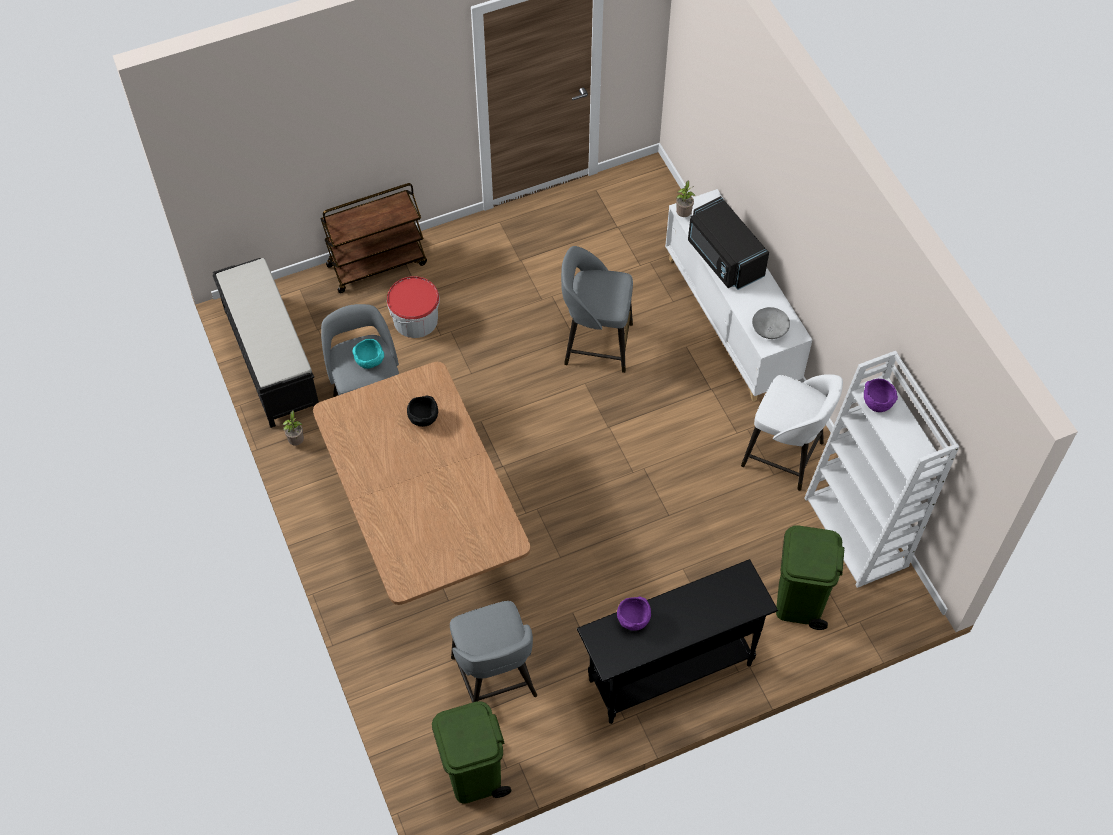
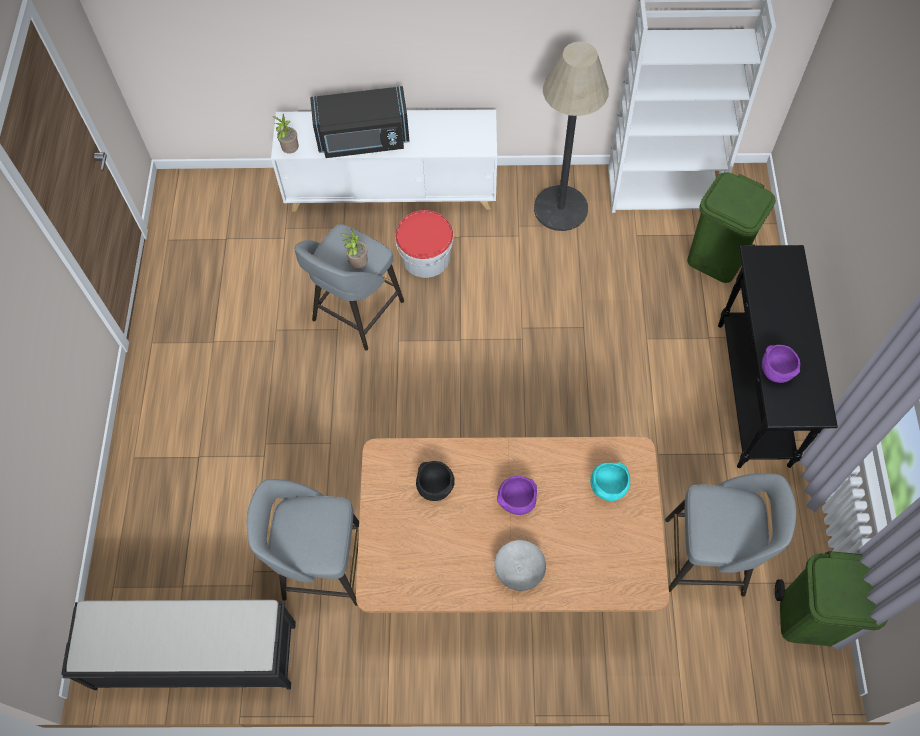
camera: 65 degrees left, 5 degrees up
potted plant [282,410,304,446] -> potted plant moved to [341,229,368,269]
brown cart [320,183,427,293] -> none
turquoise bowl [352,339,384,369] -> turquoise bowl moved to [590,462,630,501]
bucket [387,276,440,338] -> bucket moved to [395,210,454,278]
white stool [741,374,843,491] -> floor lamp [534,42,609,231]
grey bowl [752,307,790,339] -> grey bowl moved to [494,540,546,591]
purple bowl [864,379,898,412] -> purple bowl moved to [497,476,537,515]

